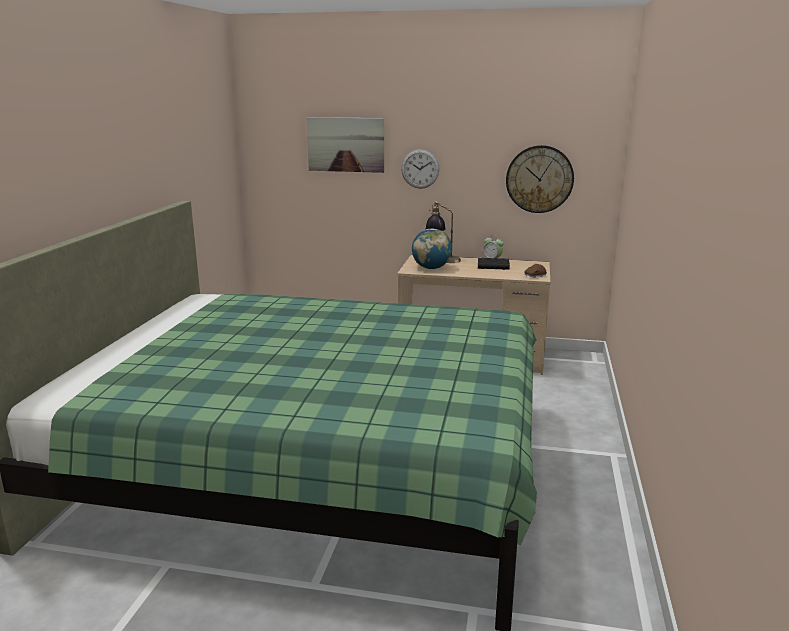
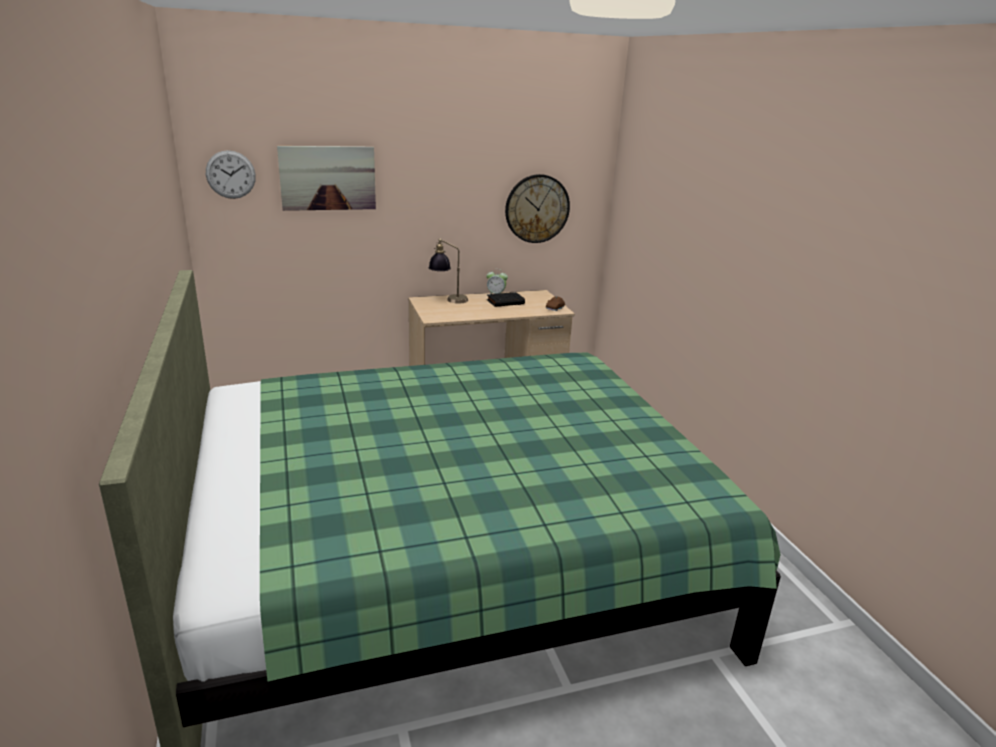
camera: 30 degrees left, 5 degrees up
wall clock [401,149,440,189] -> wall clock moved to [206,150,256,199]
globe [412,229,452,269] -> none

